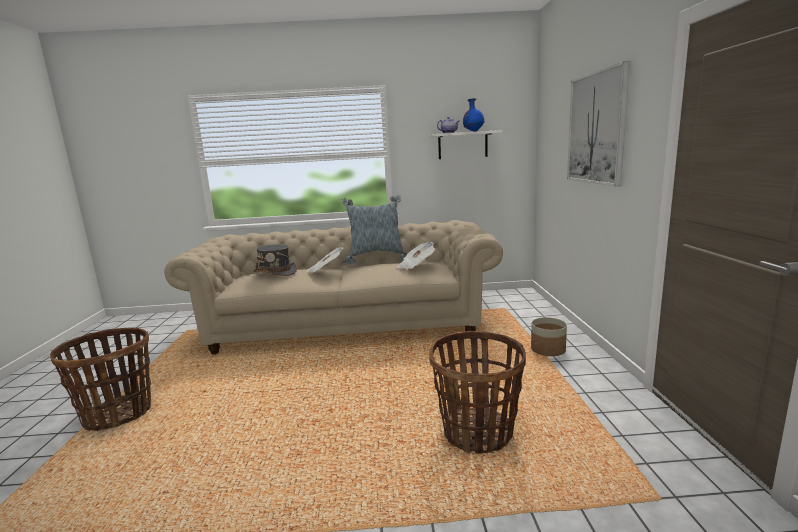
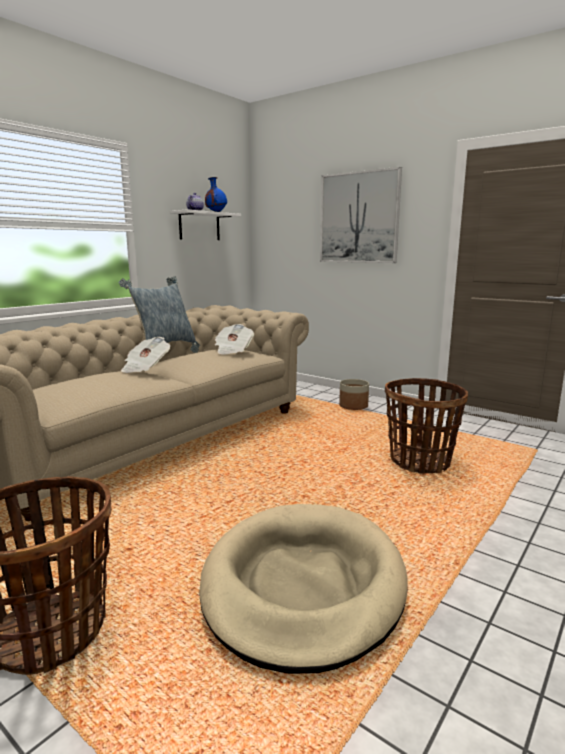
camera: 50 degrees left, 0 degrees up
grey hat [254,244,297,276] -> none
none -> beige dog bed [199,504,408,674]

